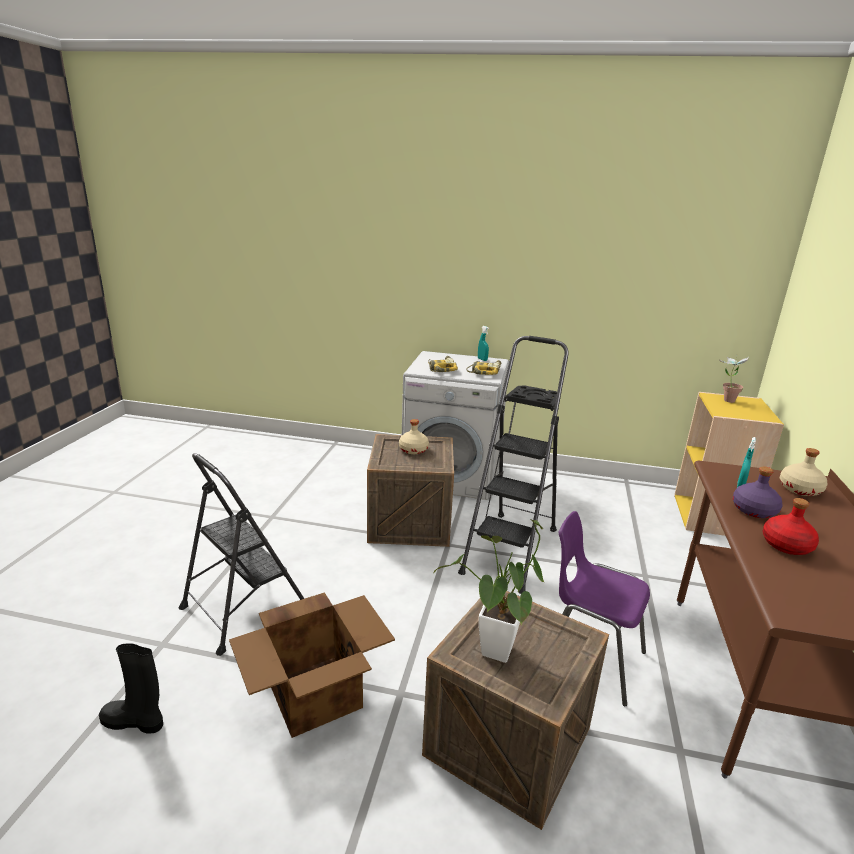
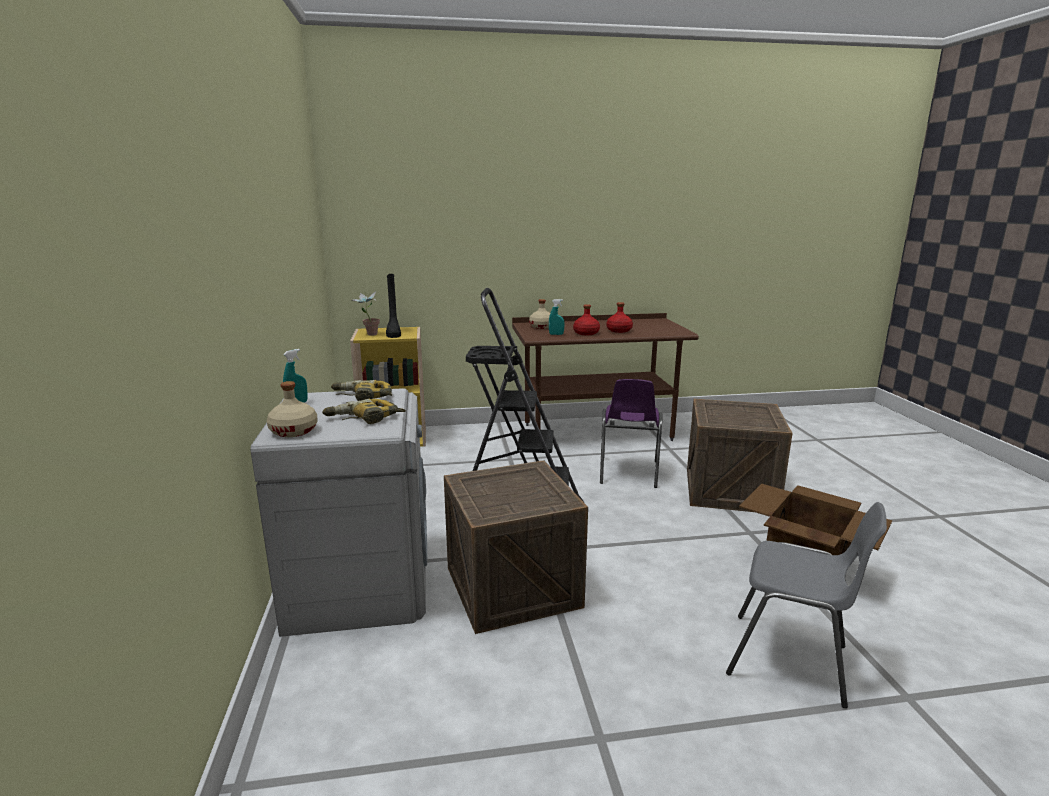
camera: 110 degrees left, 5 degrees down
black boot [99,643,163,734] -> black boot moved to [386,274,401,338]
black step ladder [179,453,305,656] -> grey chair [726,502,887,708]
beige bottle [399,419,429,454] -> beige bottle moved to [267,381,318,437]
potted plant [433,519,544,663] -> none
purple bottle [733,467,783,518] -> red bottle [573,304,600,335]

